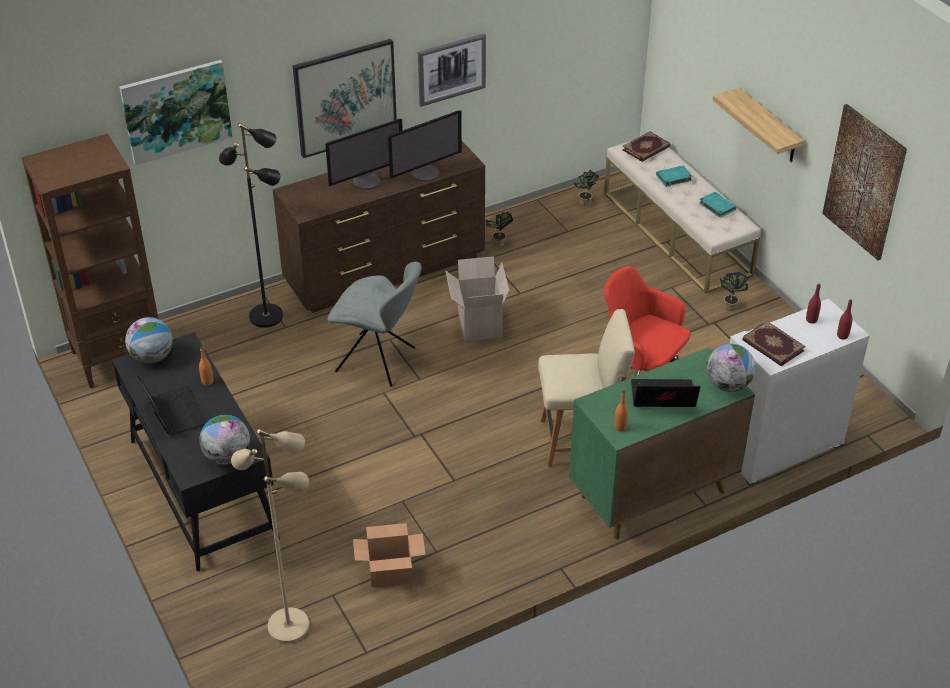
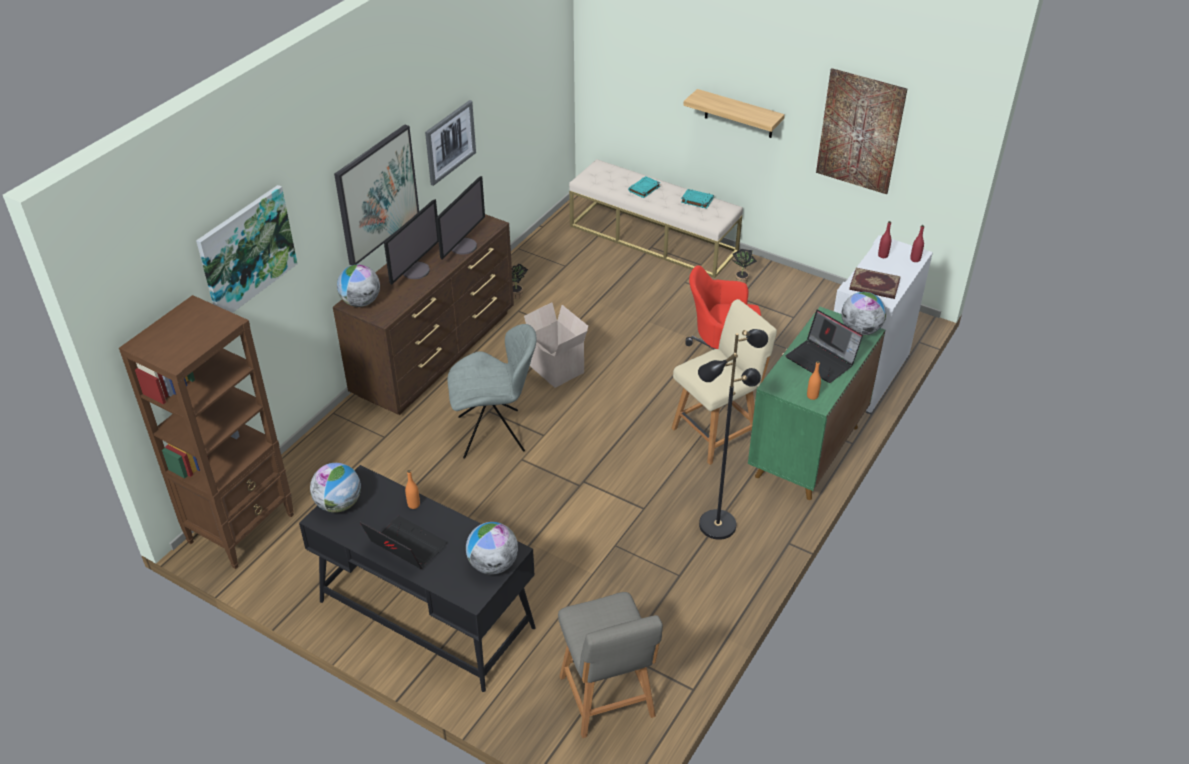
camera: 30 degrees left, 0 degrees up
black floor lamp [219,123,283,328] -> black floor lamp moved to [698,329,768,540]
beige floor lamp [231,429,310,644] -> grey chair [558,592,663,738]
cardboard box [353,523,426,587] -> none
potted plant [573,170,600,206] -> none
book [622,131,670,162] -> none
laptop [631,379,701,407] -> laptop turned 105 degrees counterclockwise [786,310,863,383]
none -> globe [337,264,380,307]

